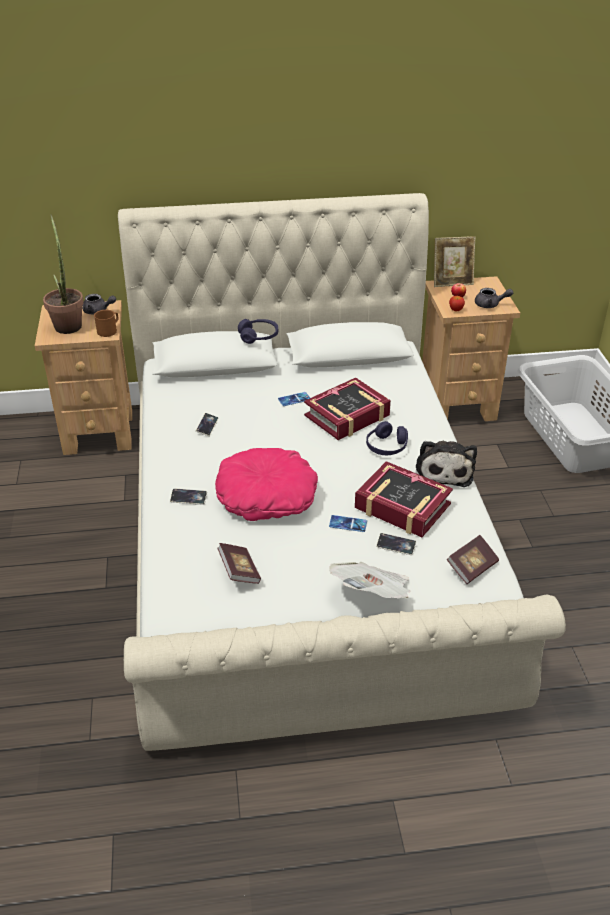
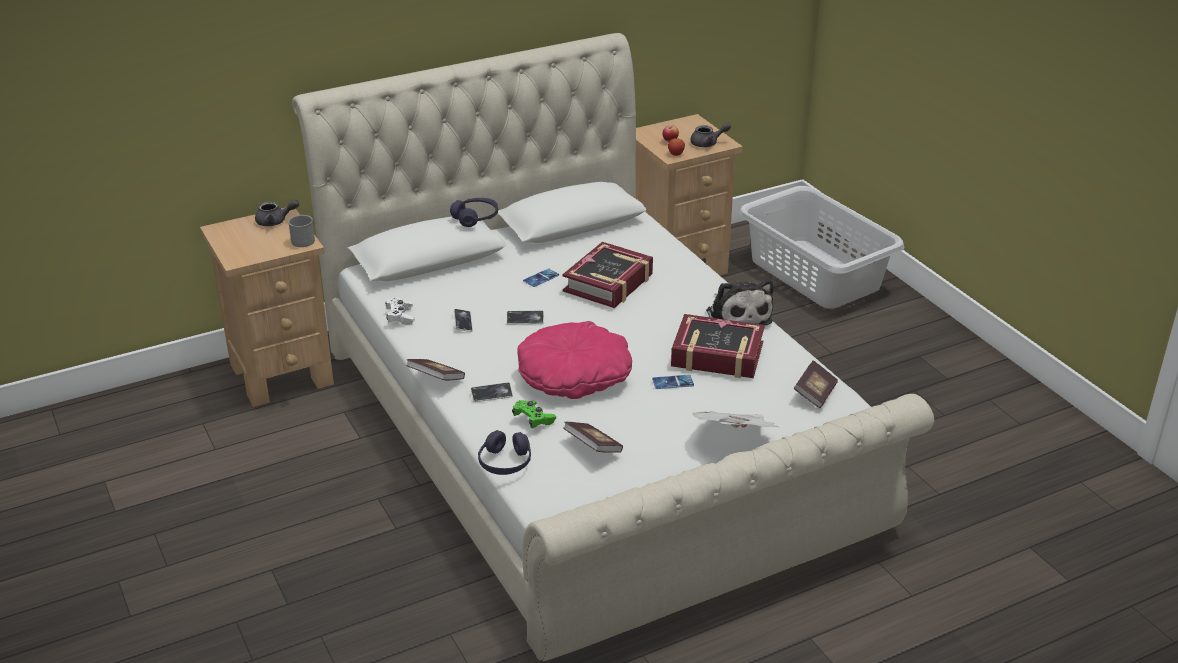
camera: 20 degrees left, 5 degrees down
potted plant [43,214,84,334] -> none
brown mug [94,310,119,337] -> grey mug [288,215,315,247]
purple headphones [366,421,408,455] -> purple headphones moved to [478,430,531,475]
phone [376,533,416,555] -> phone moved to [507,311,544,324]
picture frame [434,236,475,287] -> none
none -> white game controller [385,297,414,325]
none -> book [406,359,465,380]
none -> green game controller [512,400,556,429]

